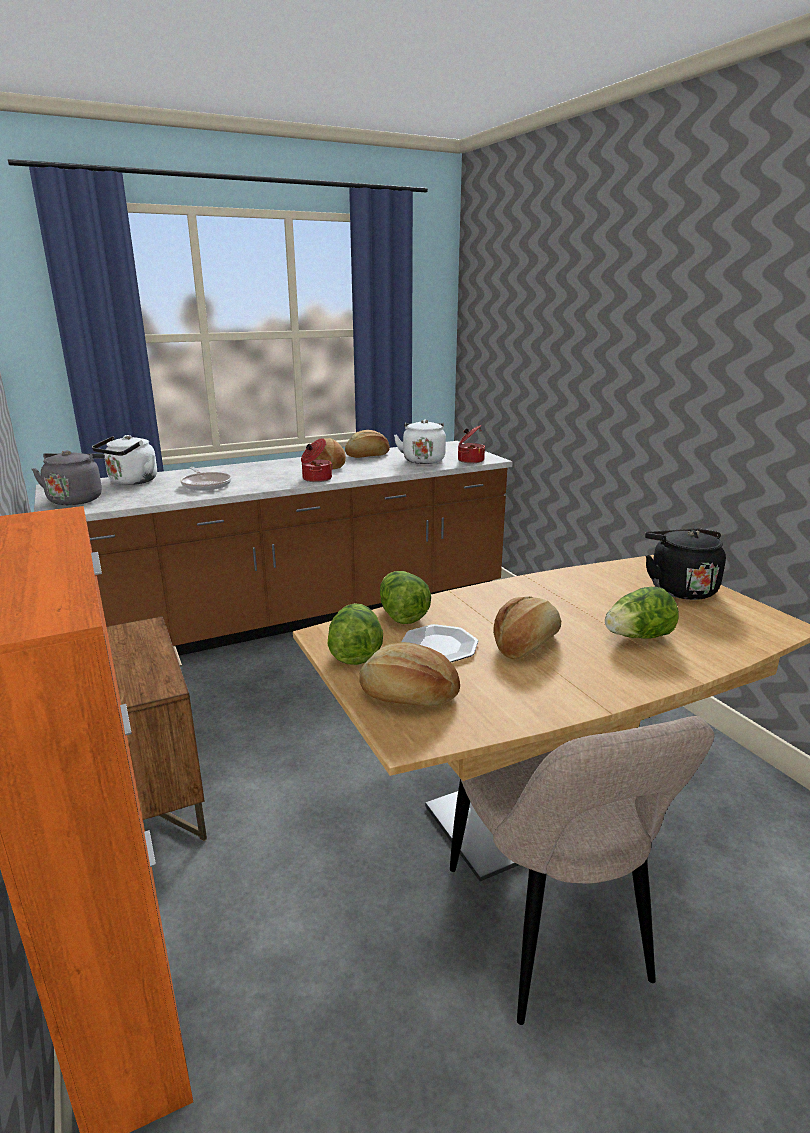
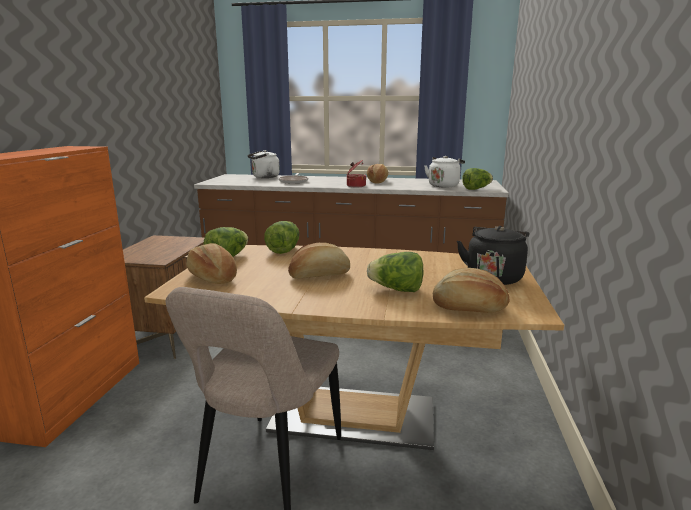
camera: 35 degrees right, 5 degrees down
grey kettle [32,450,105,505] -> none
bread [345,430,390,458] -> bread moved to [433,268,510,313]
plate [401,624,478,662] -> none
cooking pot [458,425,485,463] -> lettuce [462,168,493,190]

